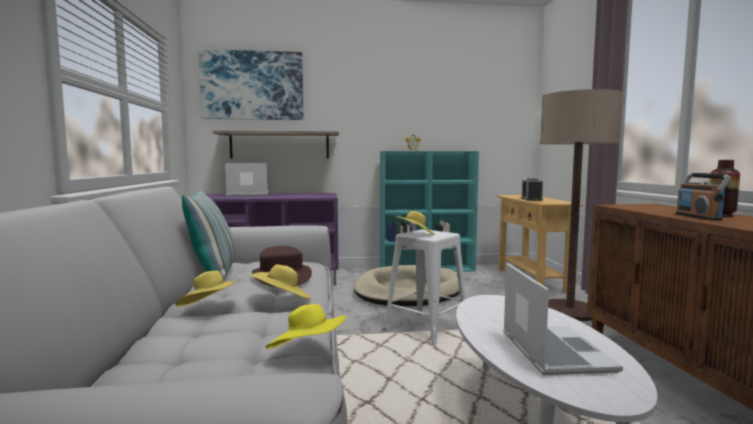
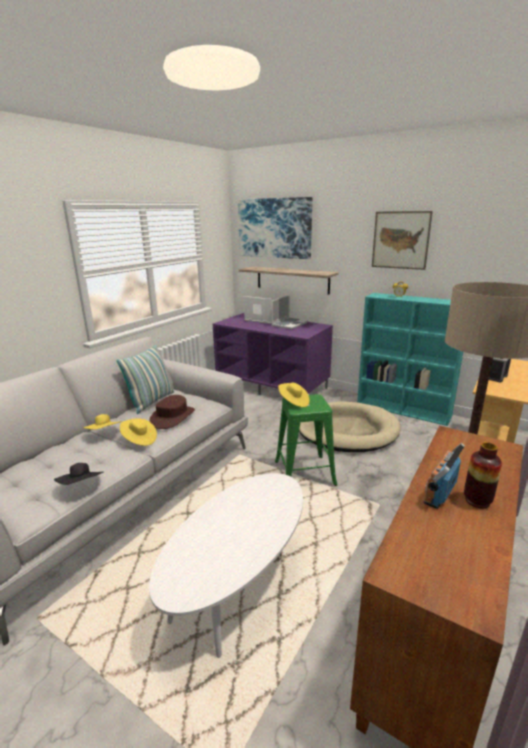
camera: 40 degrees right, 15 degrees up
yellow hat [266,304,346,349] -> black hat [54,463,103,485]
white stool [382,229,465,345] -> green stool [275,394,337,486]
laptop [503,263,623,375] -> laptop moved to [271,295,308,329]
none -> picture [372,211,433,270]

